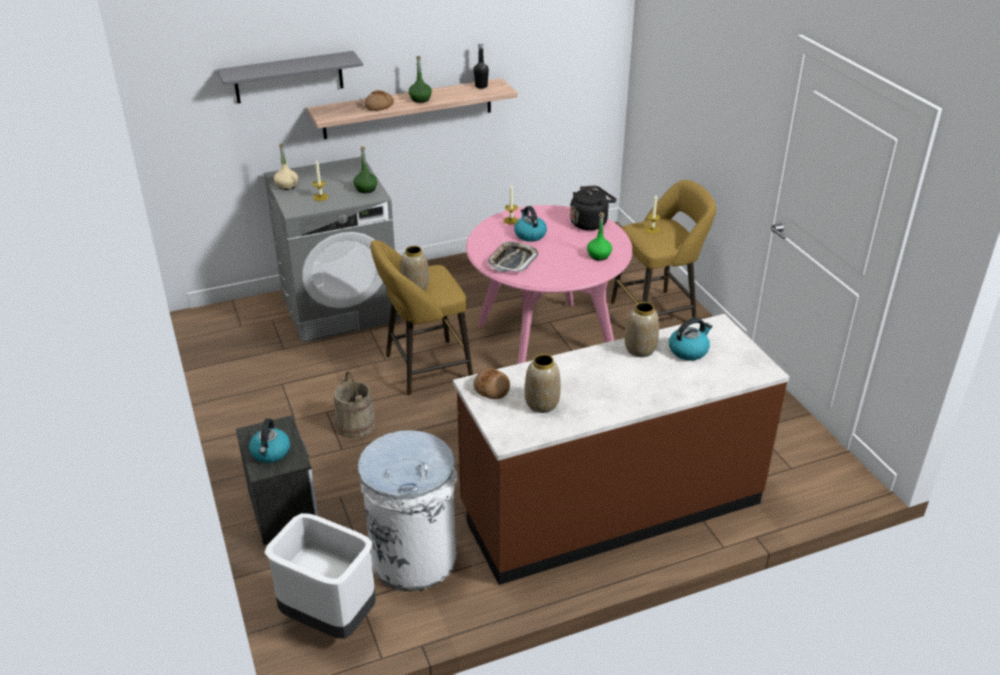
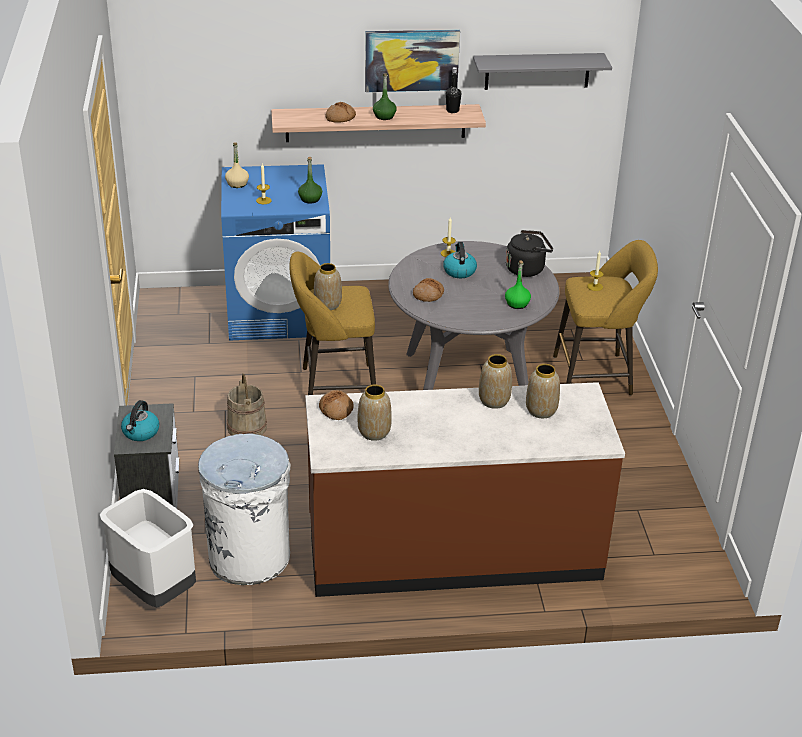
camera: 15 degrees right, 0 degrees up
grey shelf [217,51,363,104] -> grey shelf moved to [473,53,612,90]
grey washing machine [264,157,400,343] -> blue washing machine [221,164,330,341]
pink dining table [466,205,633,364] -> grey dining table [388,241,559,390]
tray [488,242,538,272] -> bread [413,278,444,302]
kettle [669,318,712,361] -> vase [526,364,560,418]
none -> picture [365,30,460,92]

